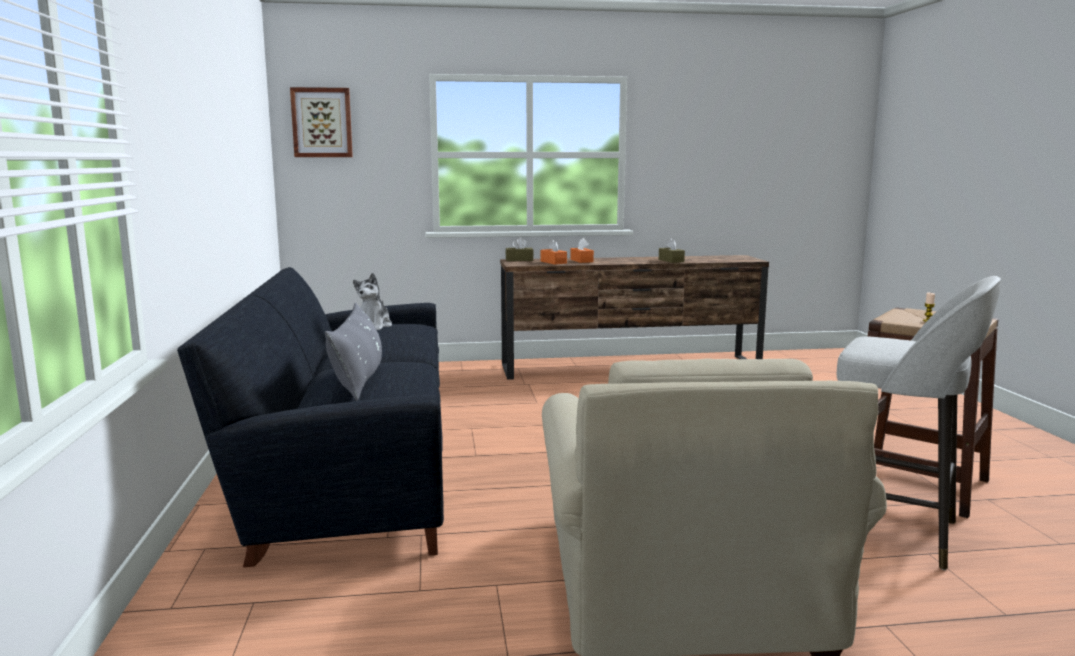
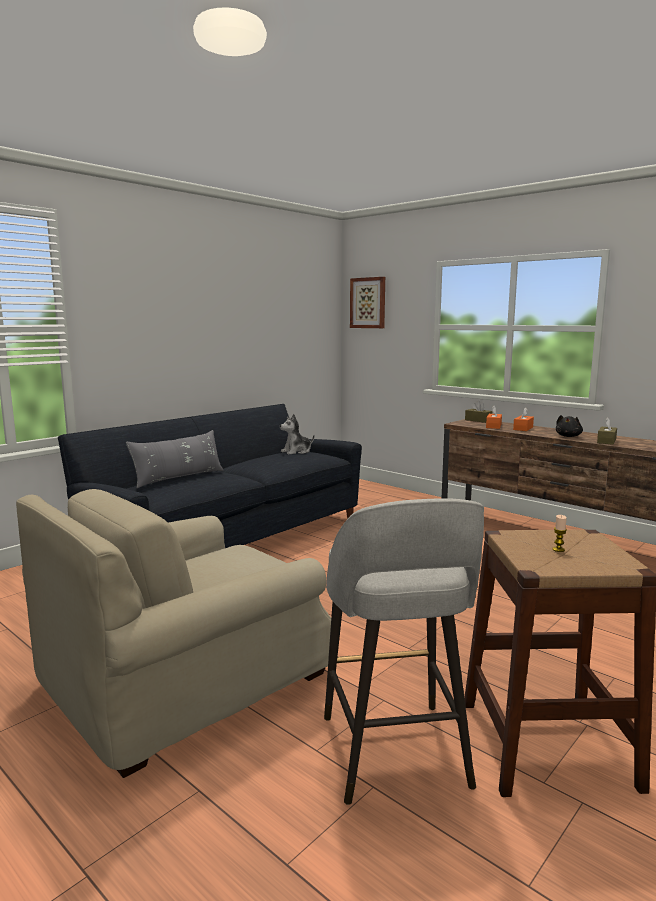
camera: 50 degrees right, 0 degrees up
none -> black plush toy [556,415,583,437]

